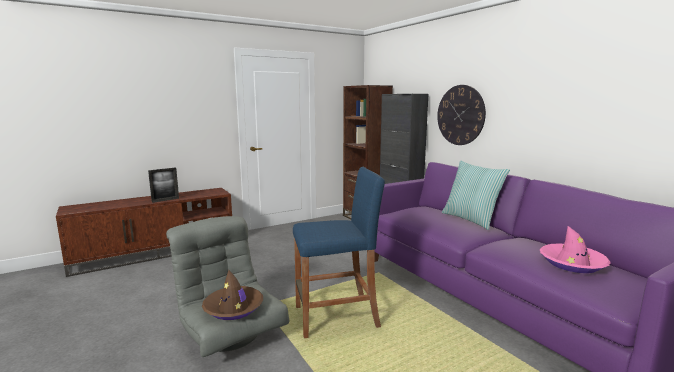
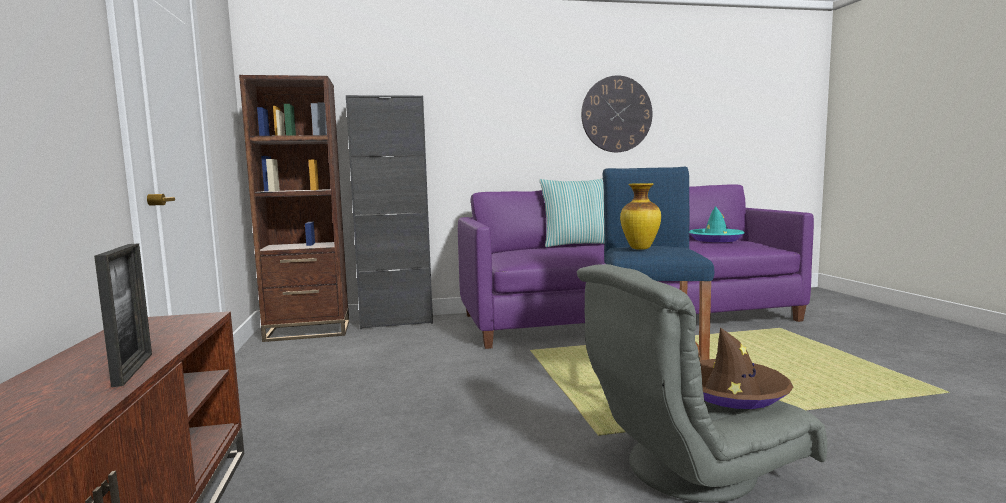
camera: 70 degrees left, 5 degrees down
wall clock [437,85,486,145] -> wall clock moved to [581,75,652,152]
pink hat [540,226,611,273] -> turquoise hat [689,206,745,242]
none -> vase [620,183,661,250]

